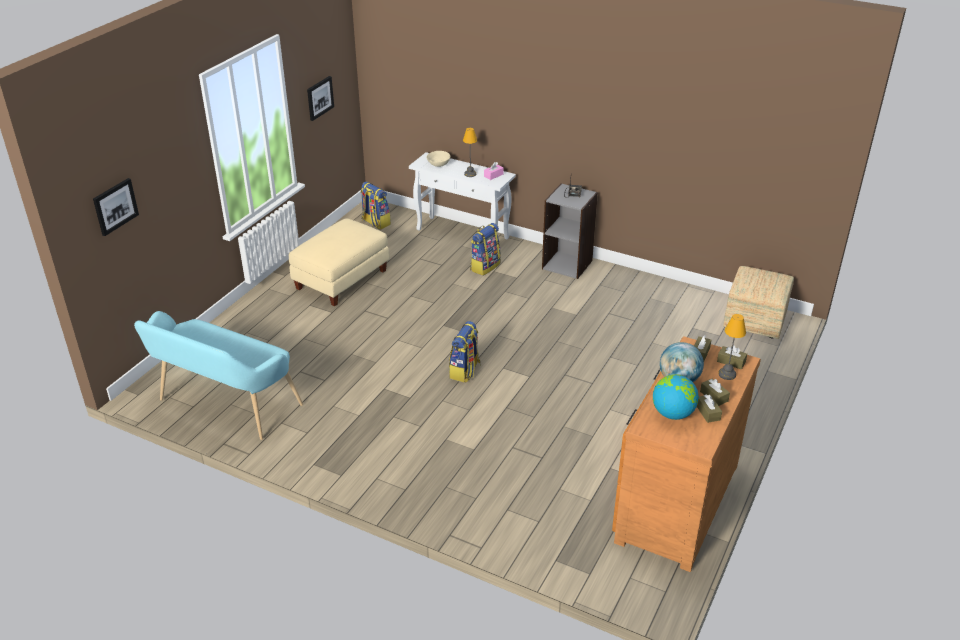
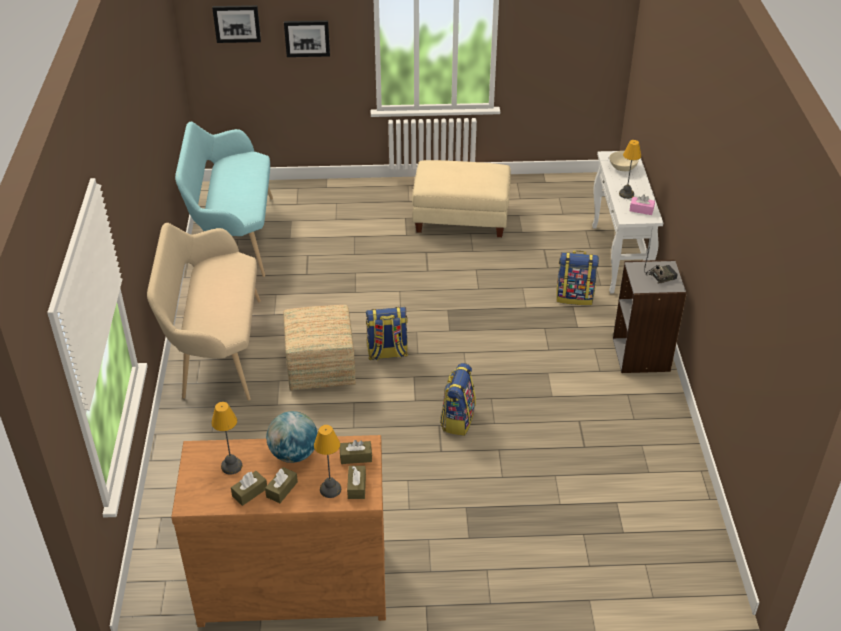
camera: 60 degrees right, 5 degrees up
picture [307,76,334,121] -> picture moved to [284,20,330,57]
backpack [361,181,391,229] -> backpack moved to [440,363,476,436]
globe [653,374,699,420] -> table lamp [211,402,242,474]
ottoman [723,266,794,339] -> ottoman moved to [284,305,356,390]
none -> beige bench [147,223,261,400]

